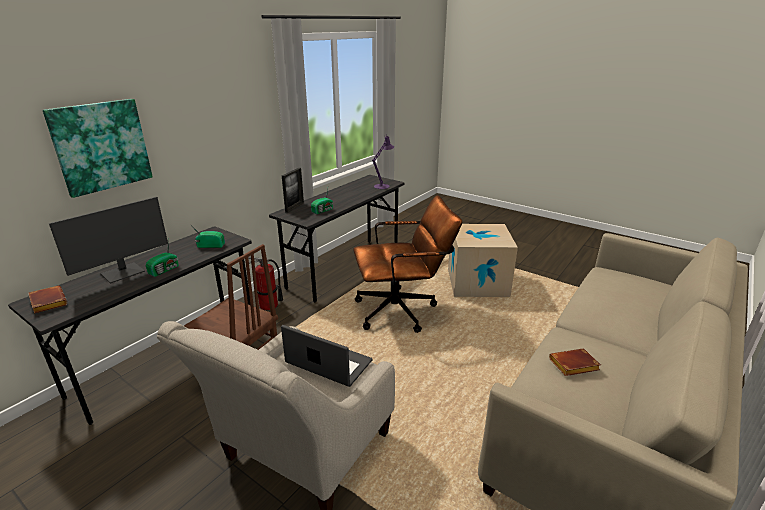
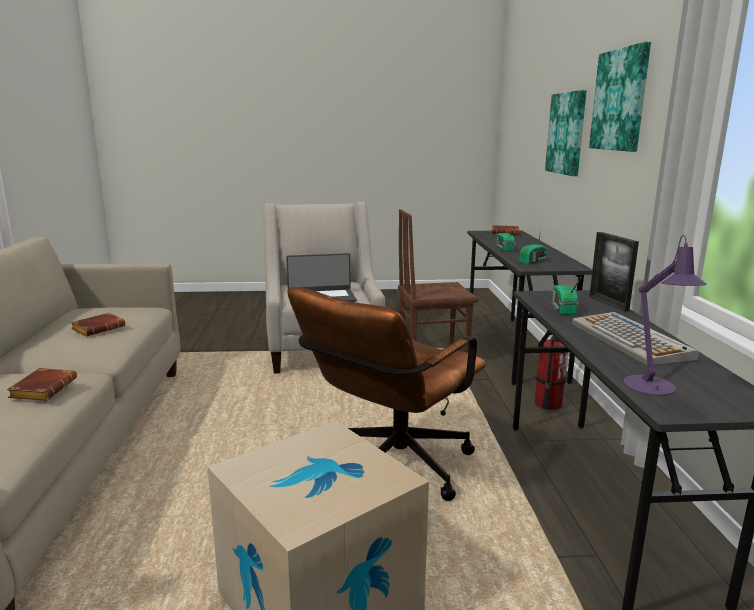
camera: 140 degrees right, 10 degrees down
monitor [49,197,168,283] -> none
none -> brown book [7,368,77,401]
none -> keyboard [572,312,699,365]
none -> picture [589,42,651,152]

